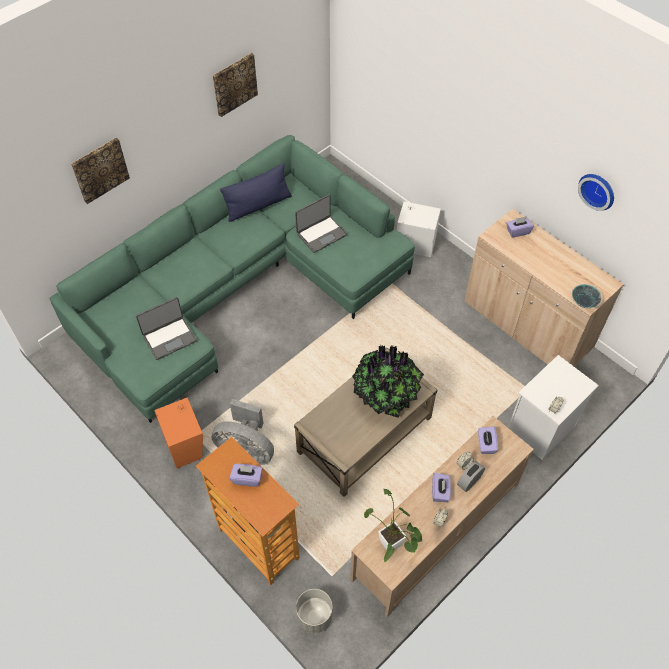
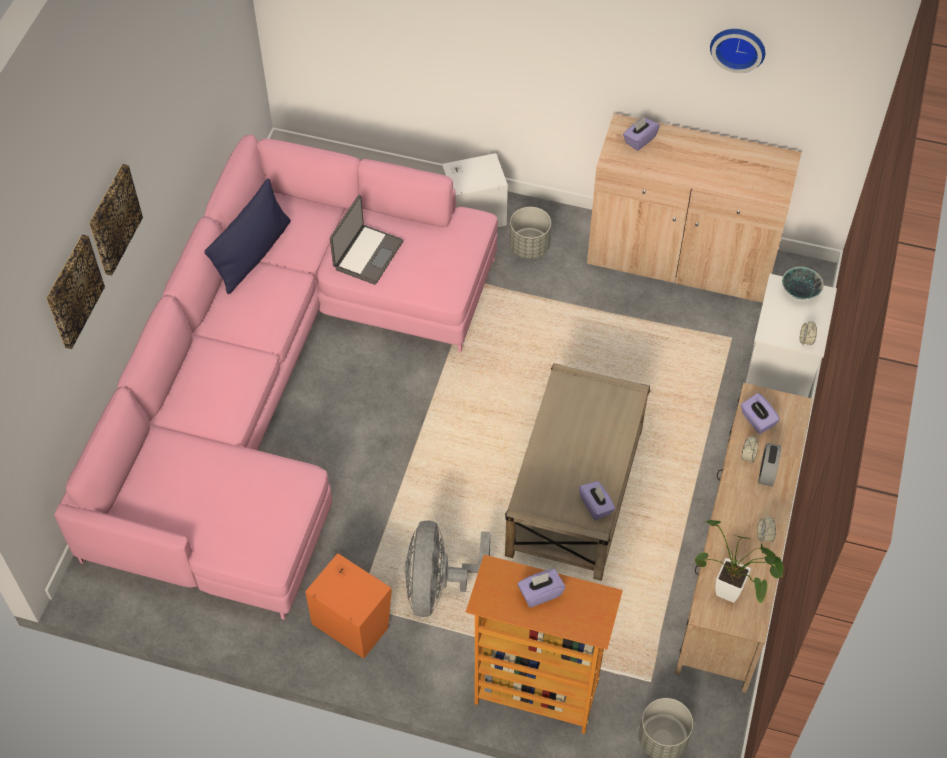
camera: 30 degrees left, 0 degrees up
green sofa [49,135,415,423] -> pink sofa [54,135,498,620]
laptop [136,297,197,360] -> none
picture [212,53,258,117] -> picture moved to [89,164,143,276]
grey fan [212,399,274,465] -> grey fan turned 105 degrees clockwise [405,521,490,617]
potted plant [352,345,424,418] -> none
purple tissue box [432,473,451,502] -> purple tissue box moved to [579,481,615,521]
bowl [572,284,602,308] -> bowl moved to [782,267,824,299]
none -> grey planter [510,207,551,259]

